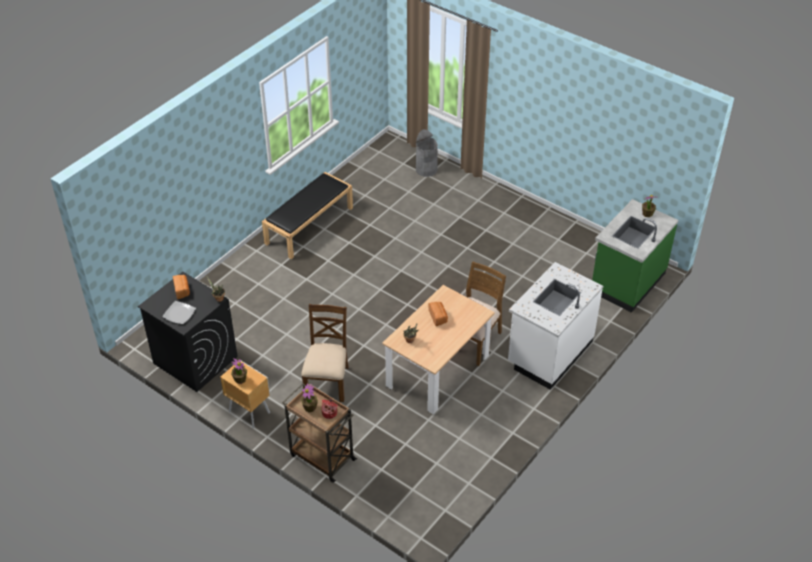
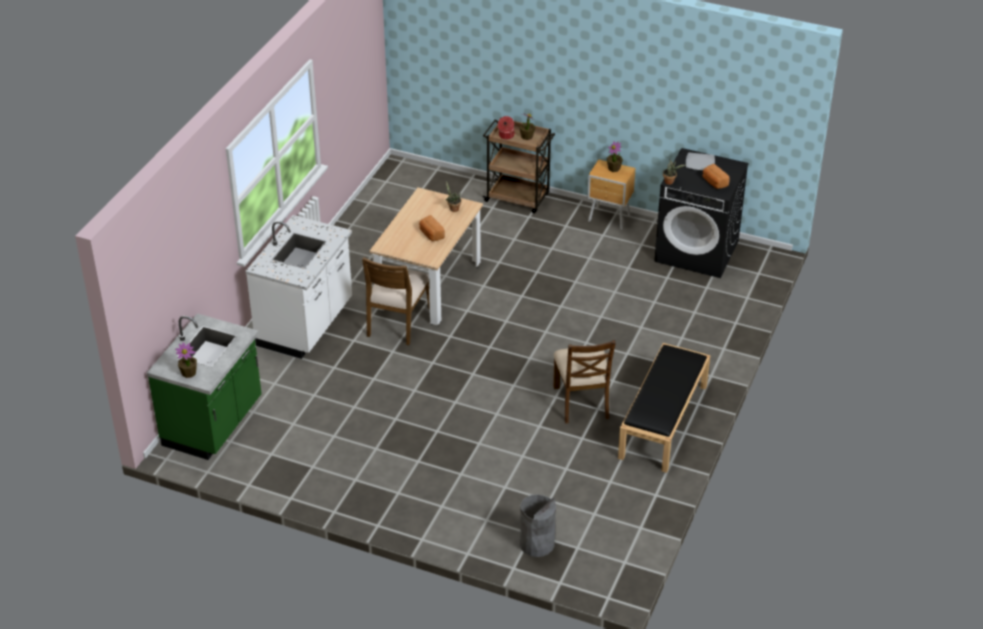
camera: 165 degrees right, 5 degrees down
brown chair [301,304,349,402] -> brown chair moved to [553,340,616,423]

